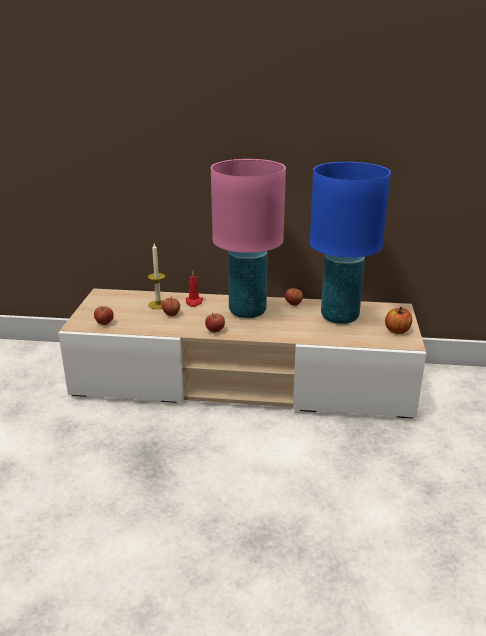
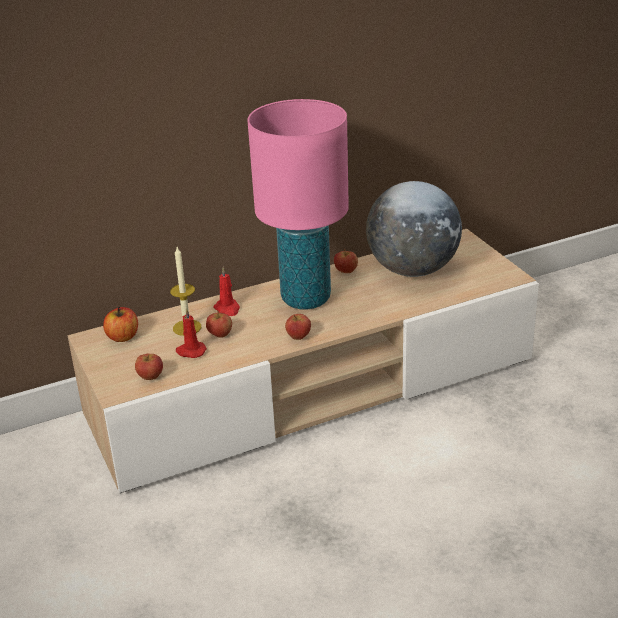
camera: 30 degrees left, 5 degrees up
blue table lamp [310,162,391,324] -> globe [366,181,462,277]
apple [385,307,412,334] -> apple moved to [103,307,138,342]
none -> red candle [176,308,207,358]

